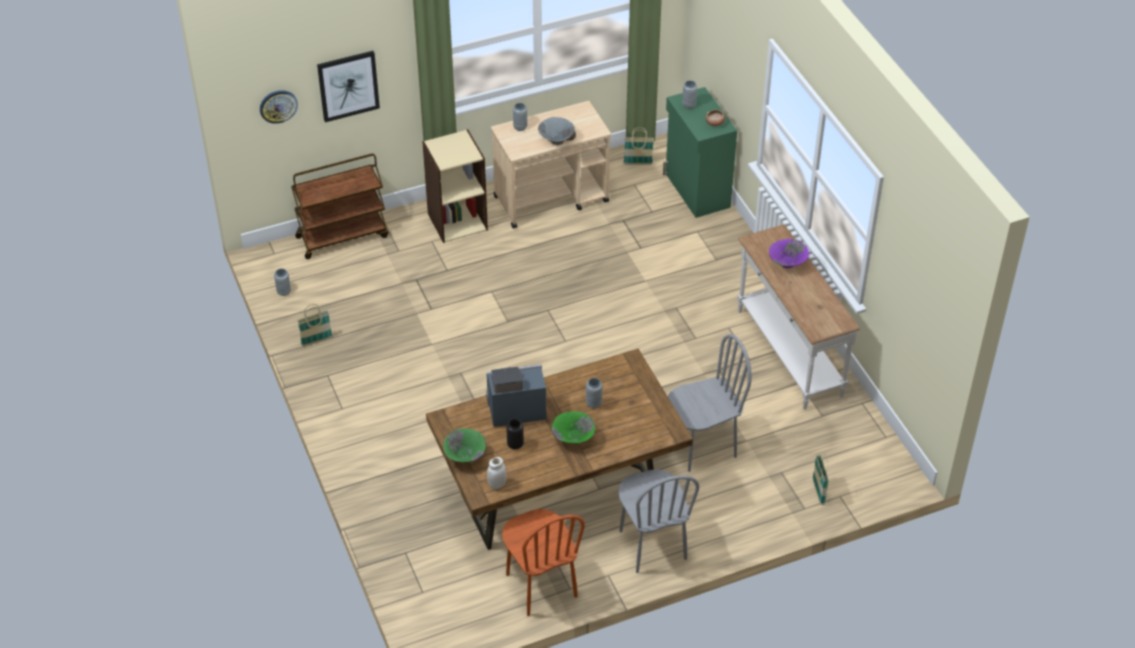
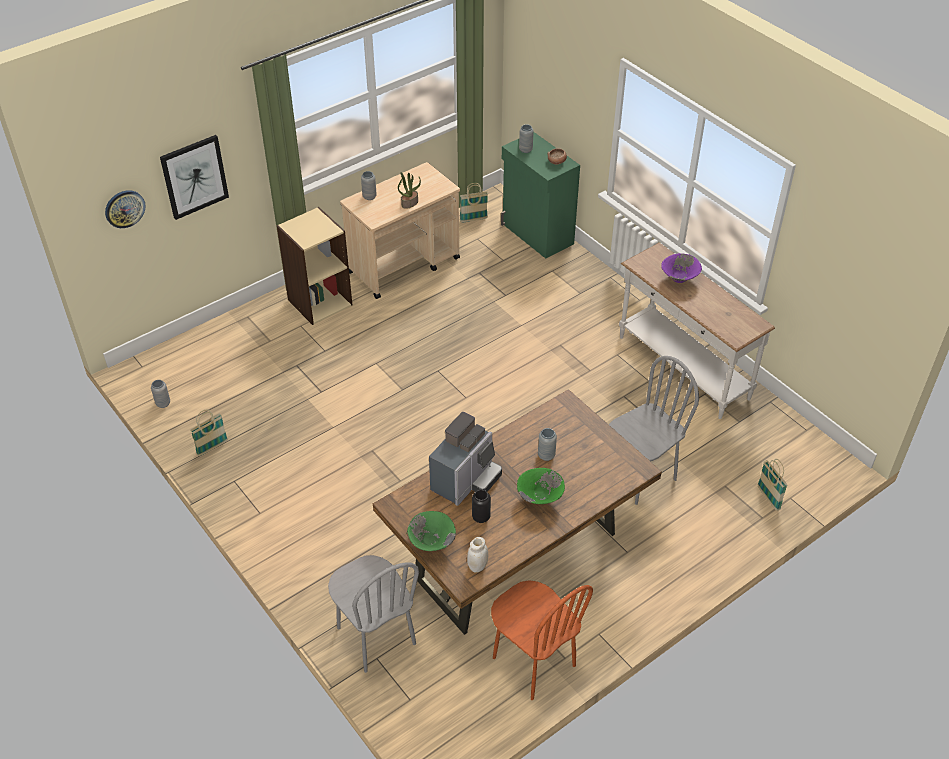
camera: 15 degrees left, 0 degrees up
brown cart [291,154,388,259] -> none
coffee machine [486,364,547,427] -> coffee machine turned 150 degrees clockwise [429,412,502,506]
grey bowl [538,117,576,145] -> potted plant [398,172,421,209]
grey chair [618,469,699,573] -> grey chair moved to [328,555,419,673]

